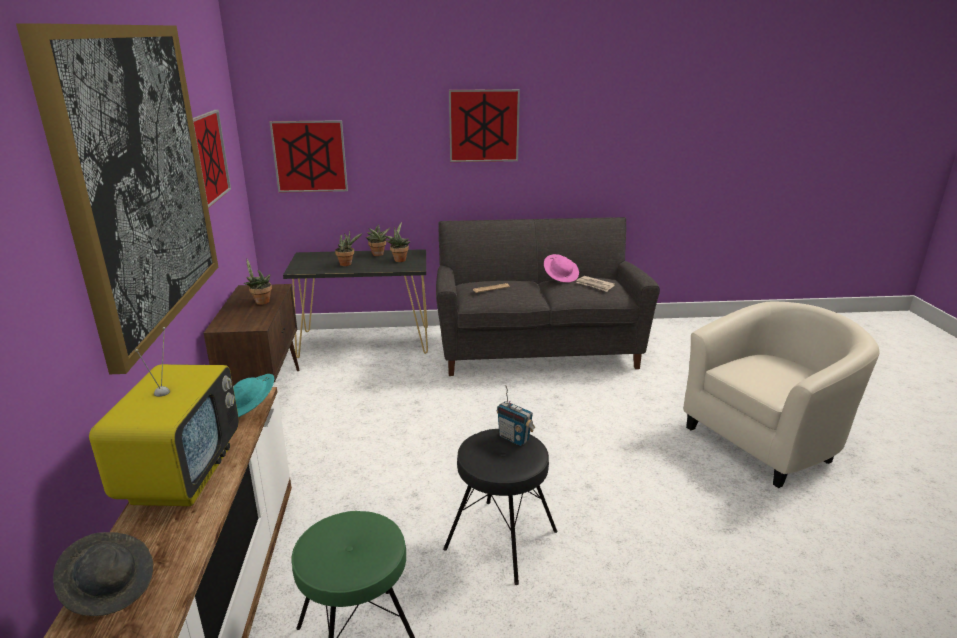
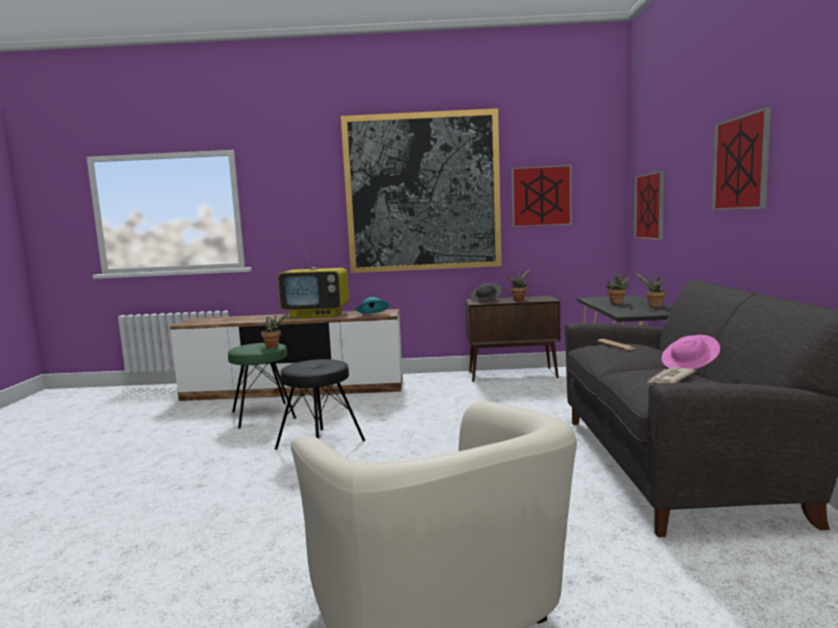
camera: 95 degrees right, 15 degrees down
grey hat [53,532,153,616] -> grey hat moved to [471,283,502,303]
potted plant [385,222,410,262] -> potted plant moved to [261,311,290,348]
radio [497,385,535,446] -> none

